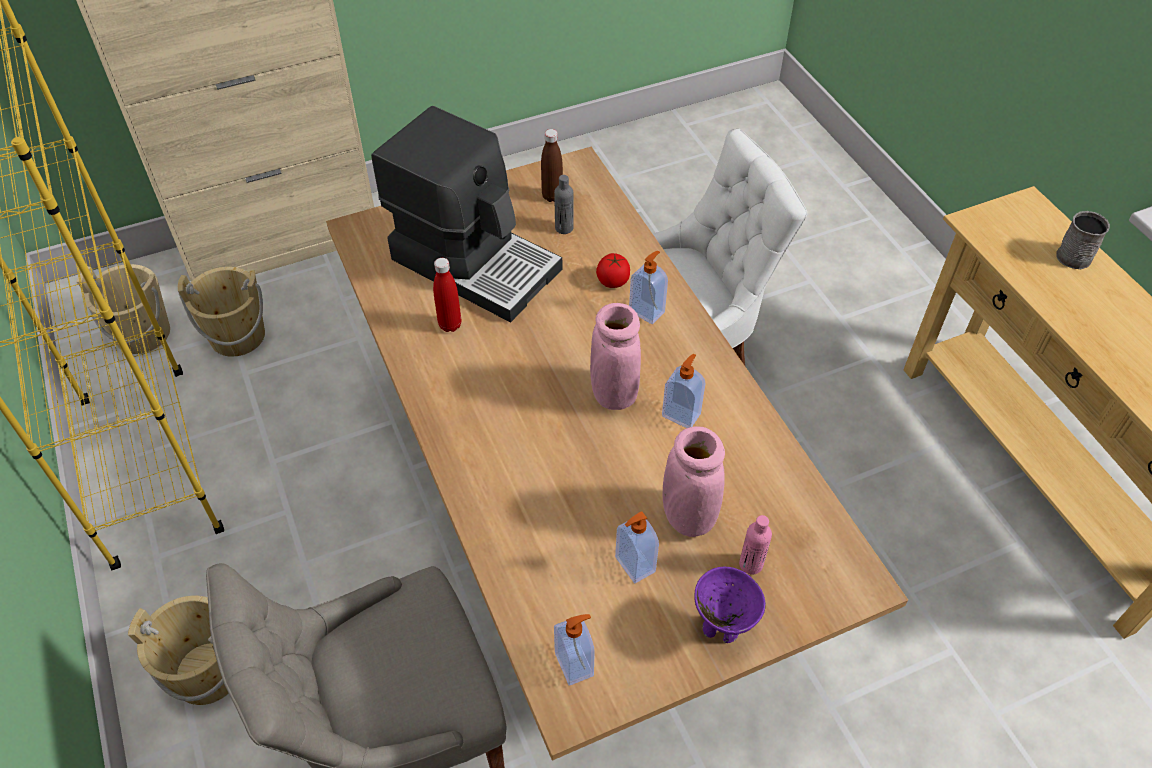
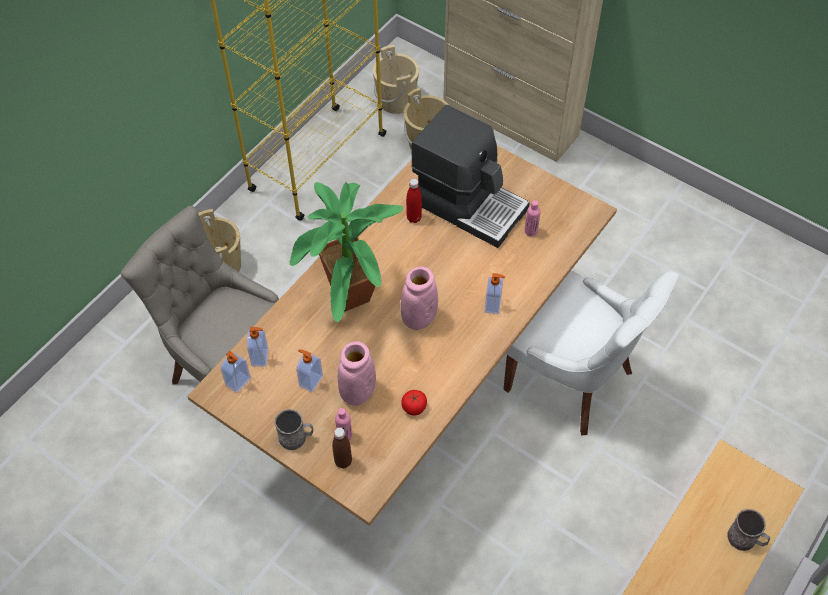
camera: 60 degrees right, 5 degrees up
coffee machine [371,106,562,322] -> coffee machine turned 60 degrees counterclockwise [411,105,530,248]
brown bottle [541,129,563,202] -> brown bottle moved to [332,427,352,469]
grey bottle [554,175,574,234] -> pink bottle [525,200,541,236]
tomato [596,253,630,288] -> tomato moved to [401,390,427,416]
soap dispenser [662,354,706,428] -> soap dispenser moved to [247,327,268,367]
purple bowl [694,567,766,643] -> grey mug [275,409,313,450]
none -> potted plant [290,182,403,322]

